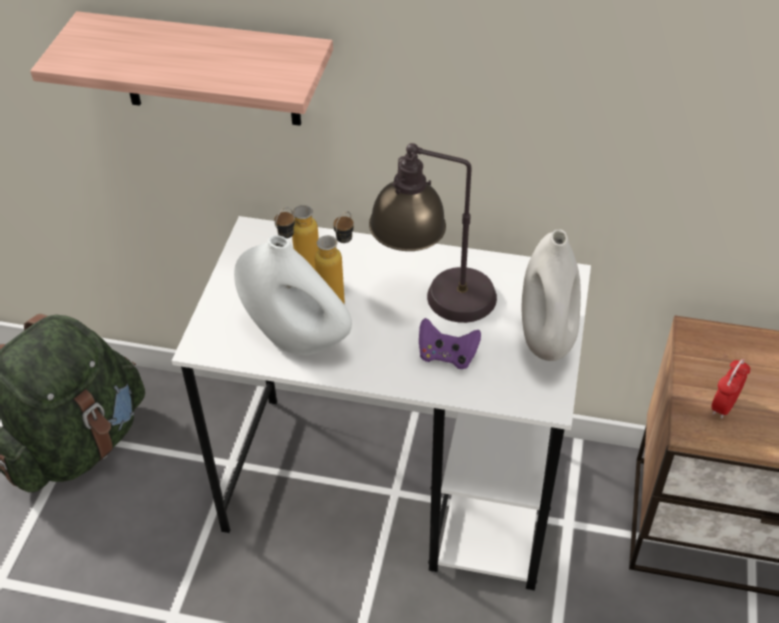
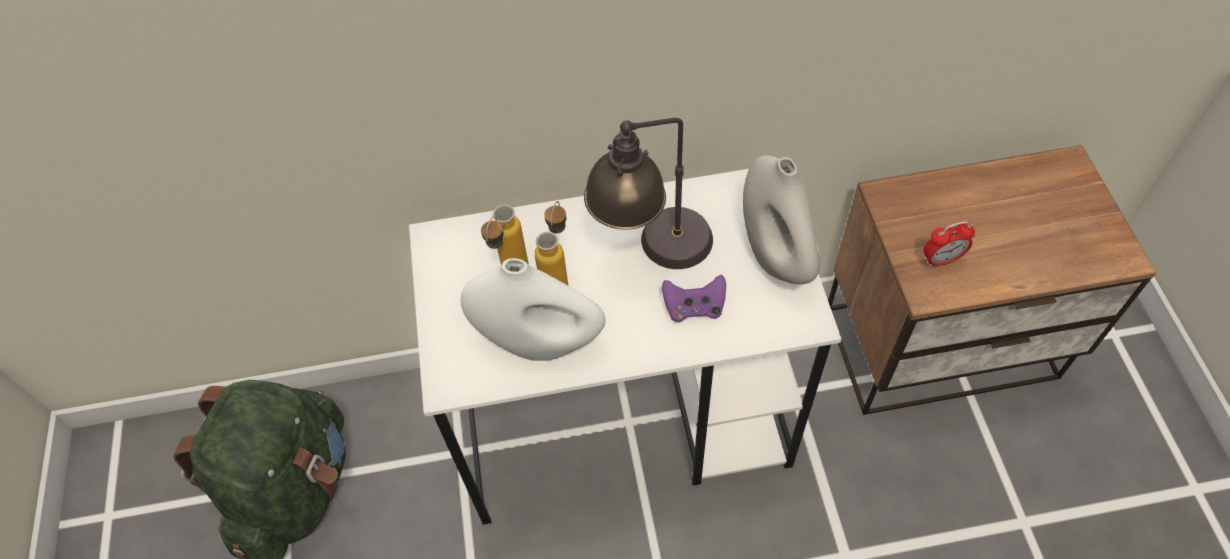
camera: 20 degrees left, 10 degrees up
shelf [30,11,333,126] -> none
alarm clock [711,359,750,419] -> alarm clock turned 120 degrees counterclockwise [923,221,975,267]

